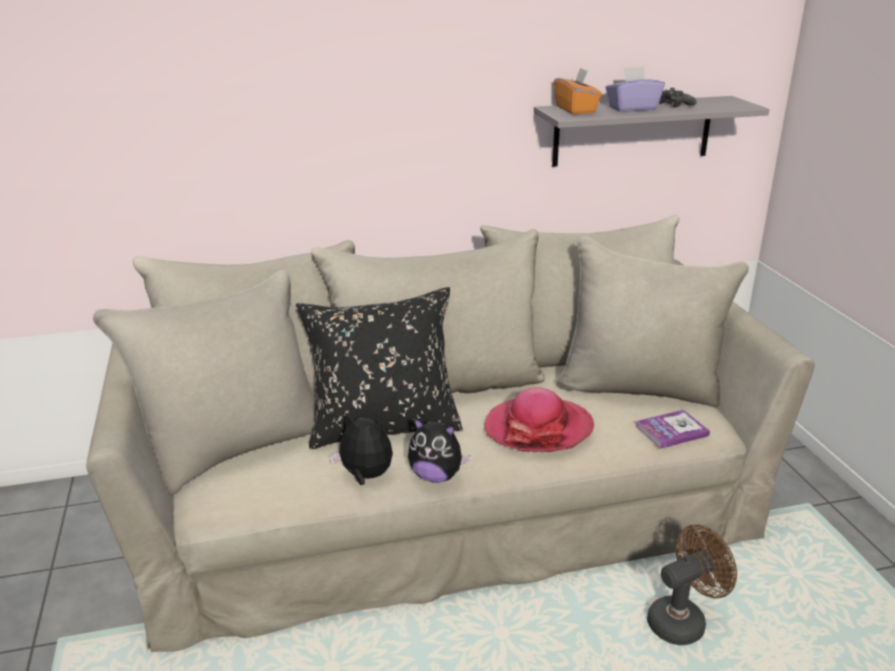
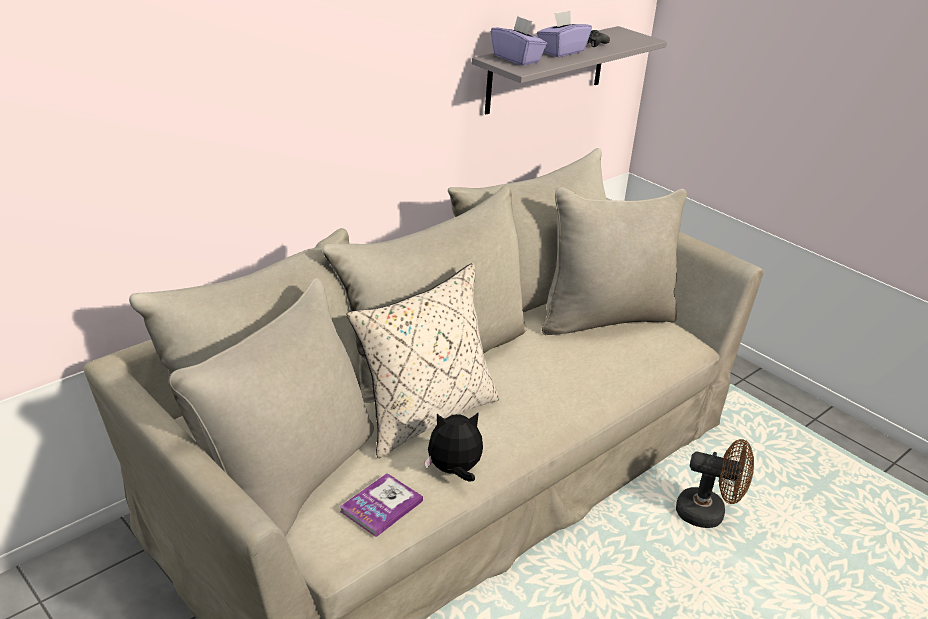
camera: 30 degrees left, 5 degrees up
black pillow [296,287,463,449] -> beige pillow [346,263,500,459]
plush toy [408,417,470,482] -> none
hat [484,387,594,452] -> none
orange tissue box [554,67,602,114] -> purple tissue box [491,16,547,66]
book [635,410,710,449] -> book moved to [340,473,423,537]
brown fan [647,524,737,645] -> brown fan turned 75 degrees clockwise [676,439,754,528]

